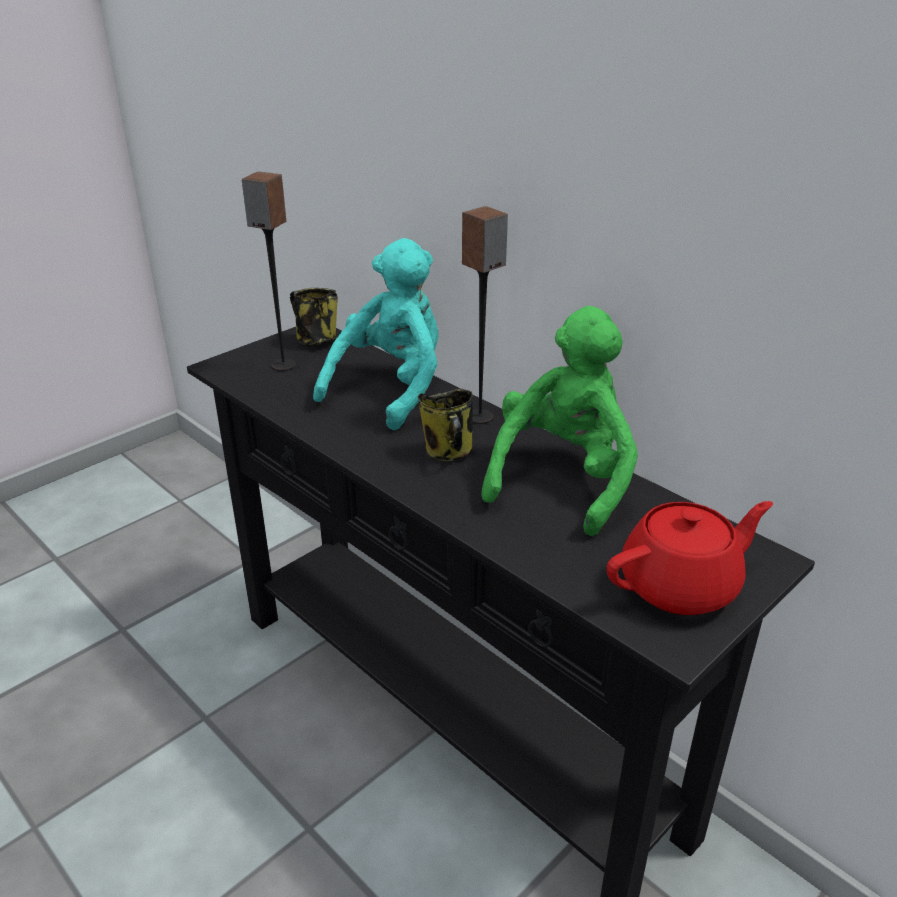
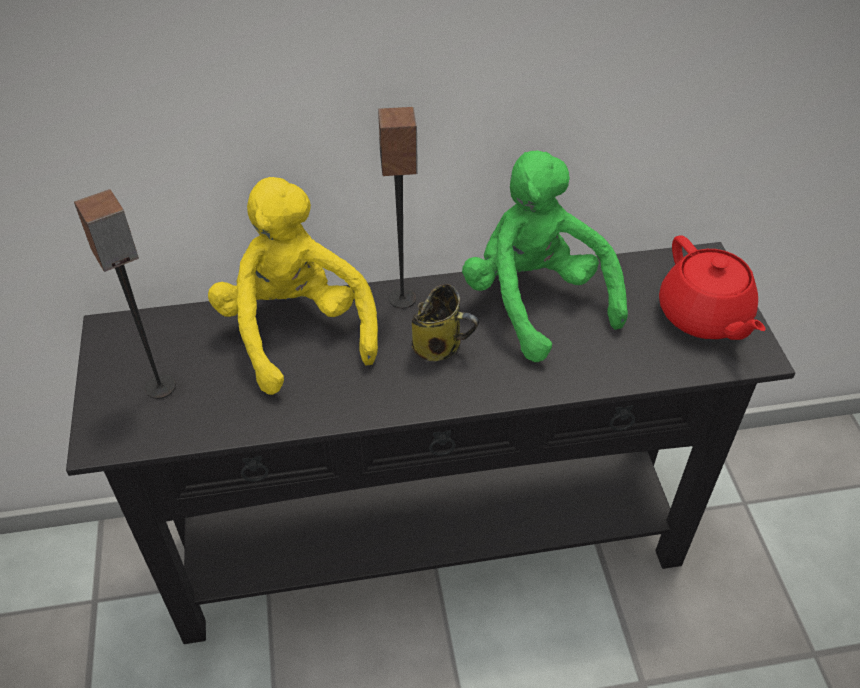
camera: 55 degrees left, 15 degrees up
mug [290,288,338,346] -> none
turquoise plush toy [313,238,438,430] -> yellow plush toy [208,177,378,395]
red teapot [607,501,773,615] -> red teapot turned 150 degrees clockwise [659,235,766,340]

